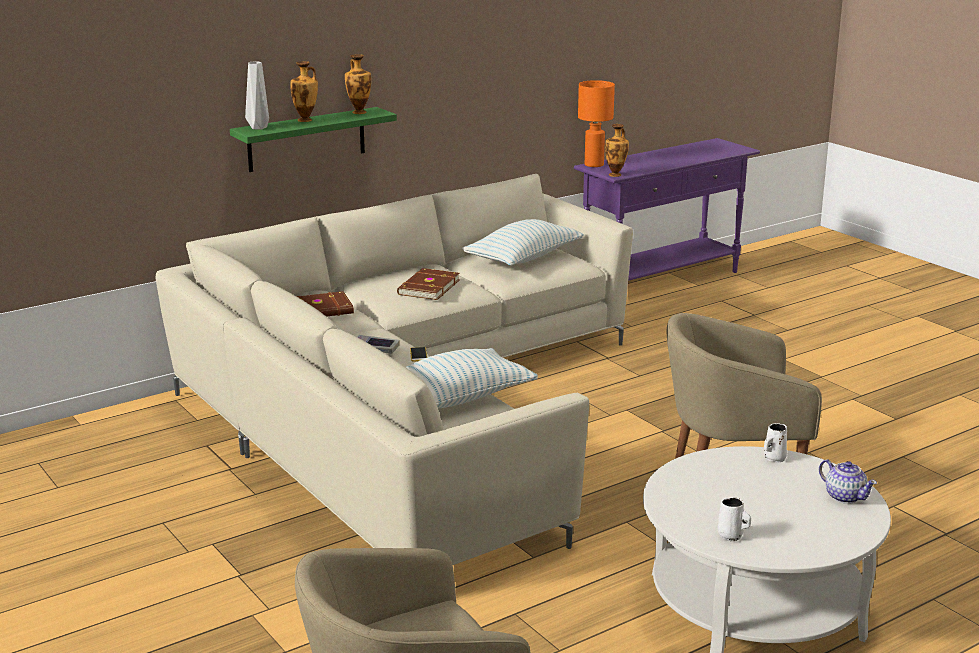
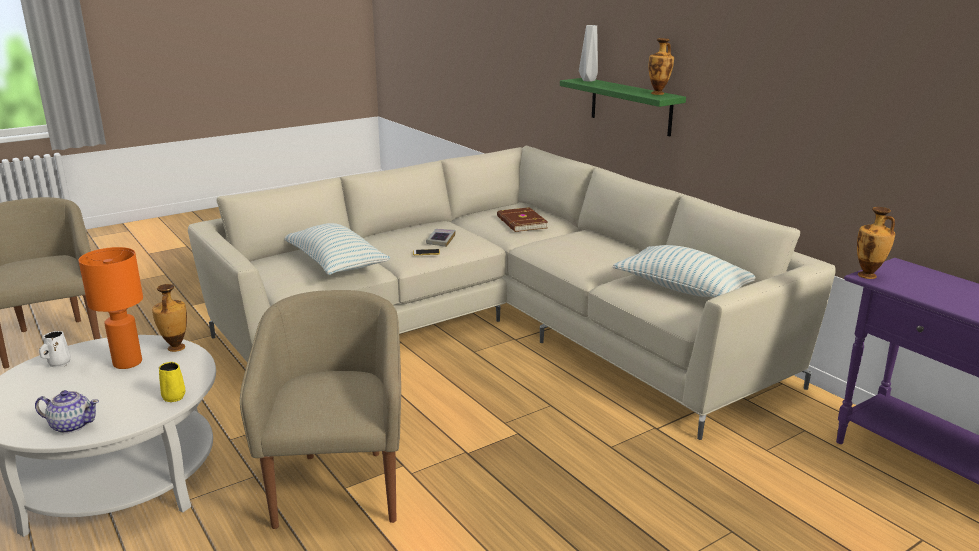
camera: 90 degrees right, 0 degrees up
vase [290,61,318,122] -> vase moved to [152,284,187,352]
brown book [397,268,460,300] -> none
orange table lamp [578,80,615,167] -> orange table lamp moved to [78,247,143,369]
white mug [764,423,787,462] -> yellow mug [159,362,185,402]
teapot [819,459,877,504] -> teapot turned 135 degrees counterclockwise [35,390,99,433]

